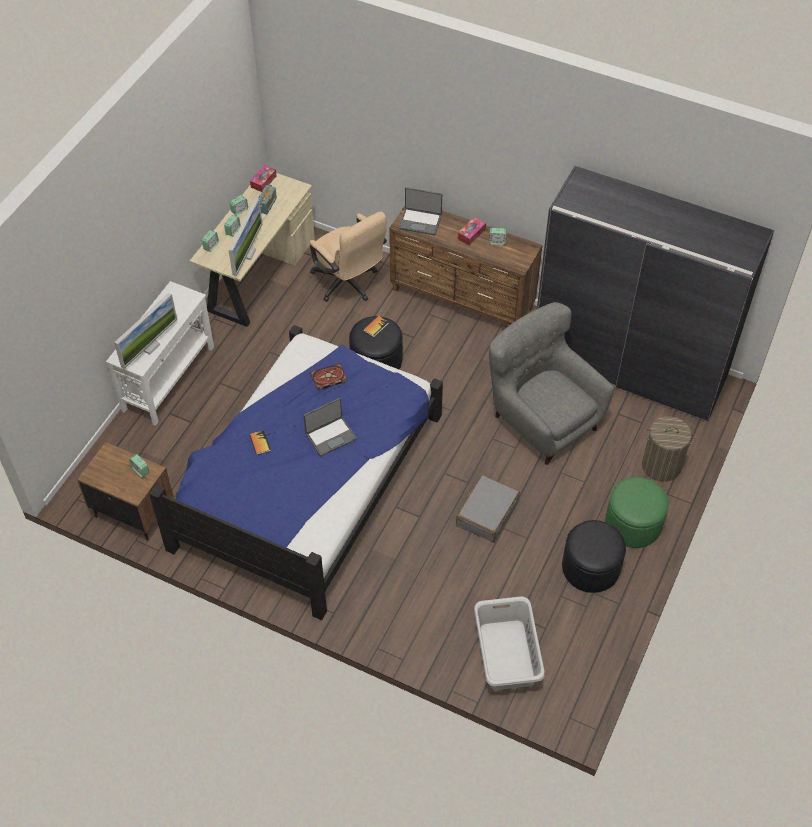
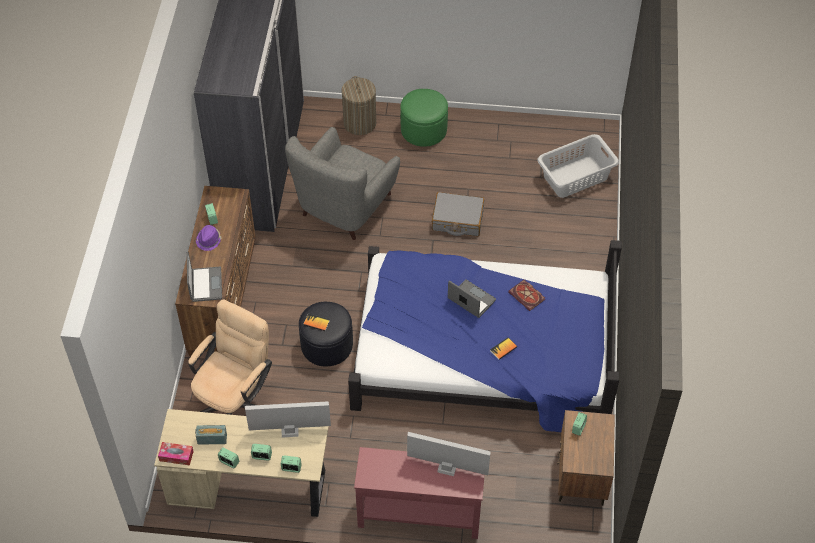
camera: 110 degrees left, 0 degrees up
white console table [106,281,214,426] -> red console table [354,447,484,539]
book [310,363,347,390] -> book moved to [508,279,545,311]
tissue box [458,217,486,246] -> purple hat [196,225,222,251]
black ottoman [562,520,626,593] -> none

